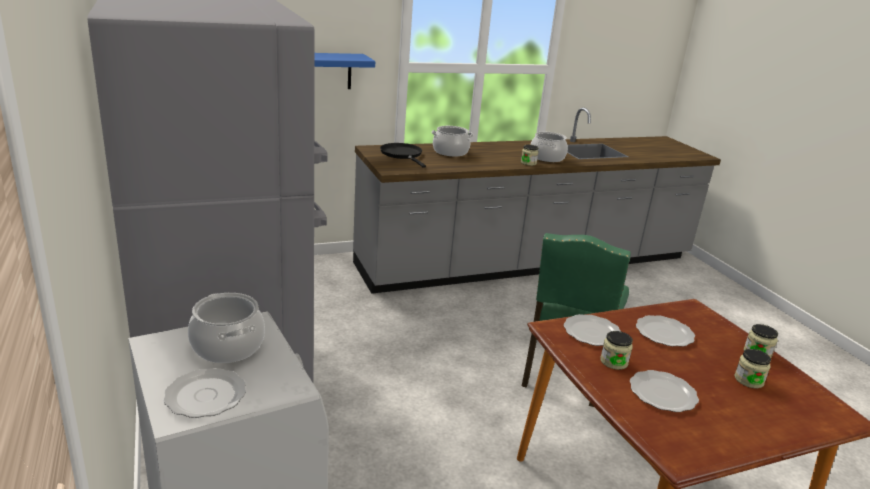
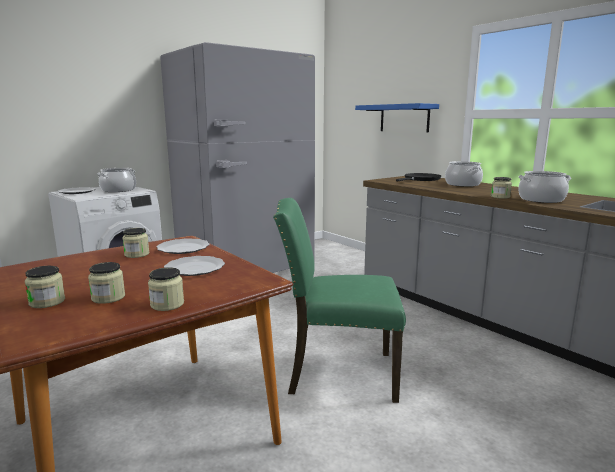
camera: 75 degrees right, 10 degrees down
plate [630,370,699,412] -> none
none -> jar [25,266,65,308]

